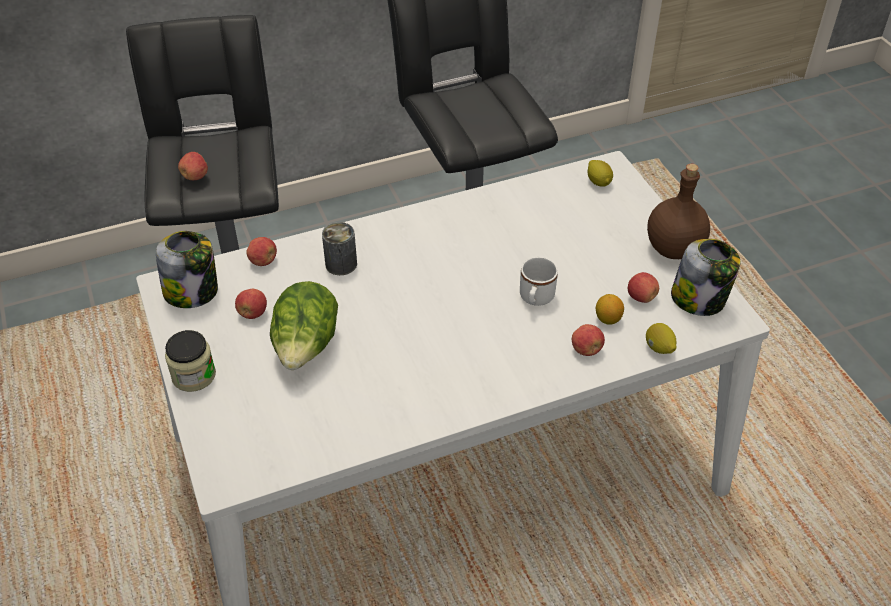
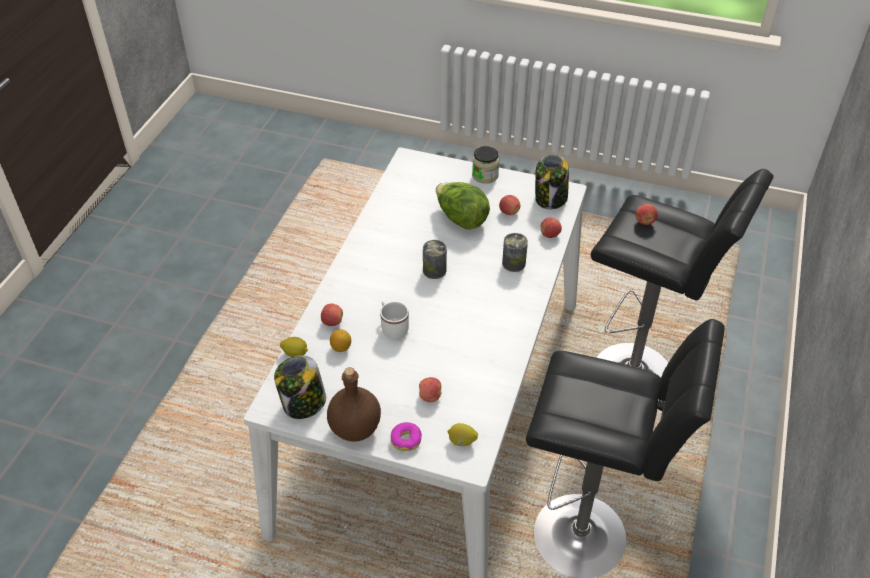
camera: 130 degrees right, 0 degrees up
apple [628,272,659,303] -> apple moved to [419,377,442,402]
none -> donut [390,422,422,451]
none -> can [423,240,447,279]

